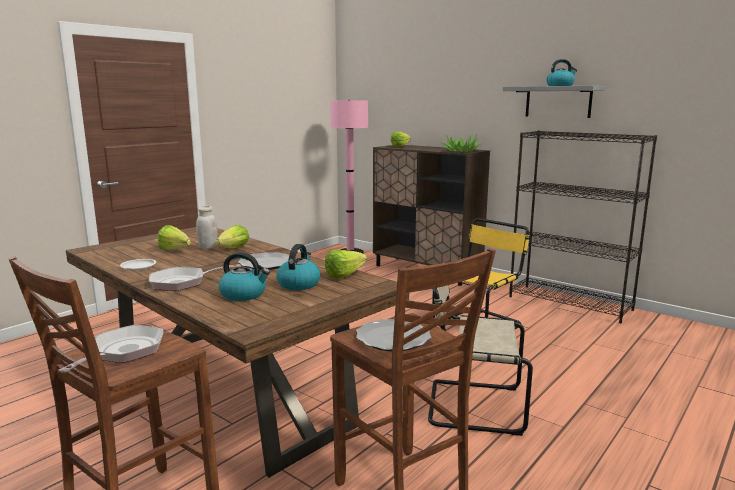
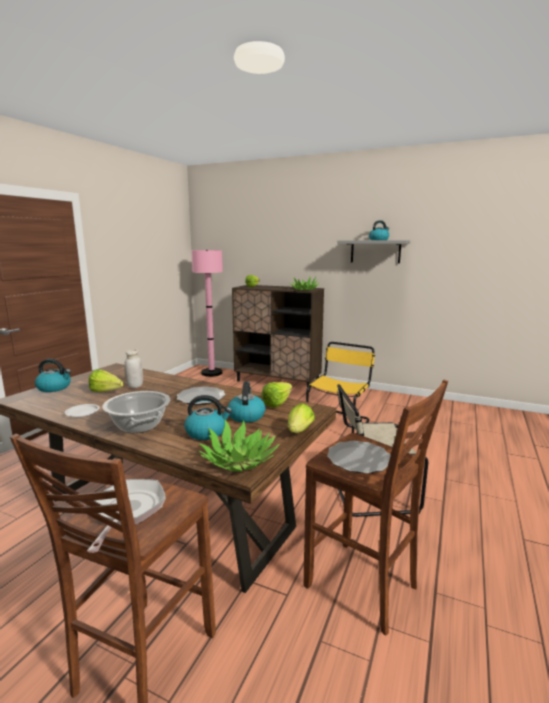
camera: 15 degrees left, 0 degrees up
frying pan [149,264,241,291] -> cooking pot [102,391,170,433]
lettuce [216,225,249,248] -> lettuce moved to [288,403,315,433]
black bookcase [509,131,657,323] -> none
none -> kettle [35,359,71,392]
none -> potted plant [199,420,280,472]

